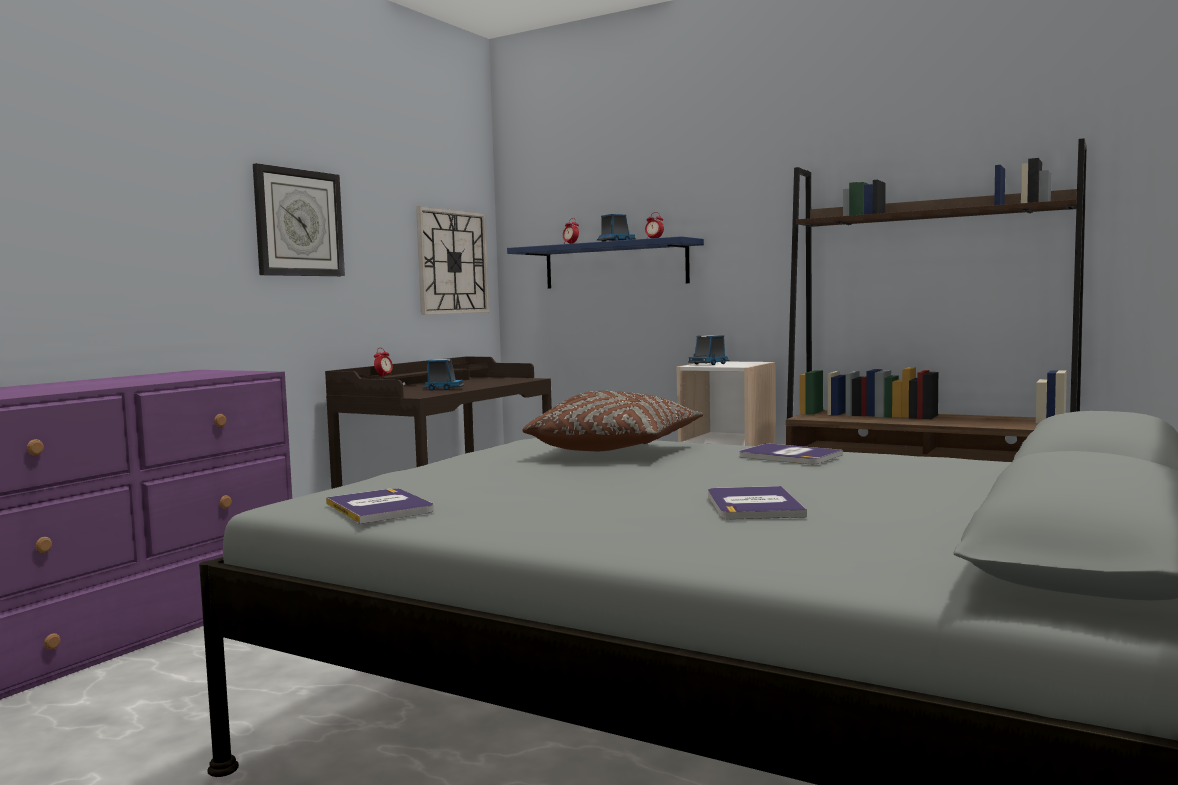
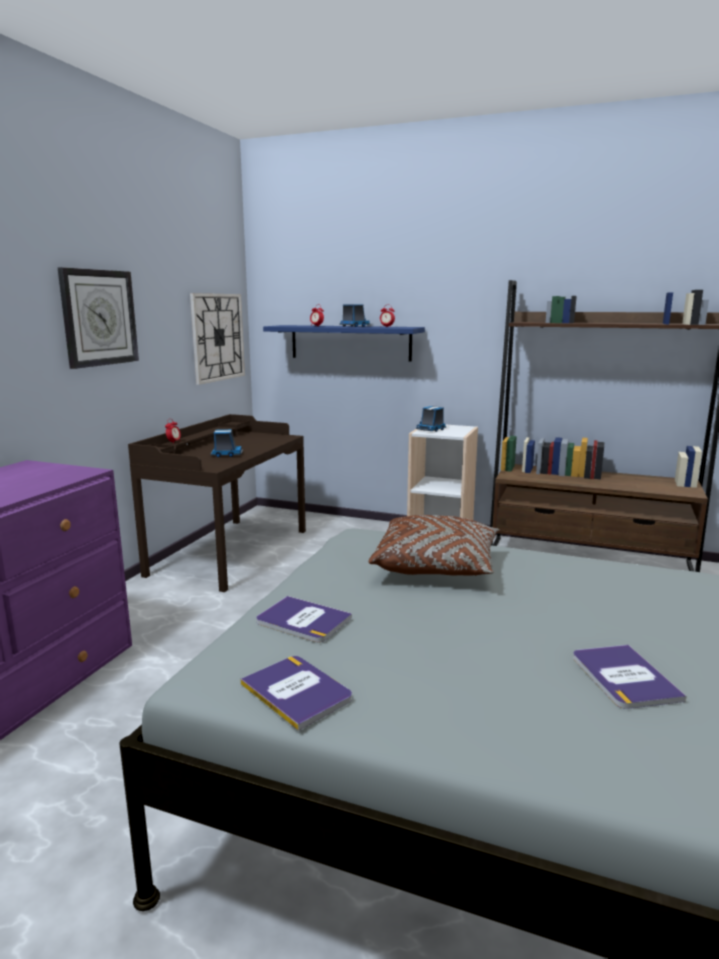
camera: 10 degrees left, 10 degrees up
book [739,443,843,464] -> book moved to [256,596,352,643]

